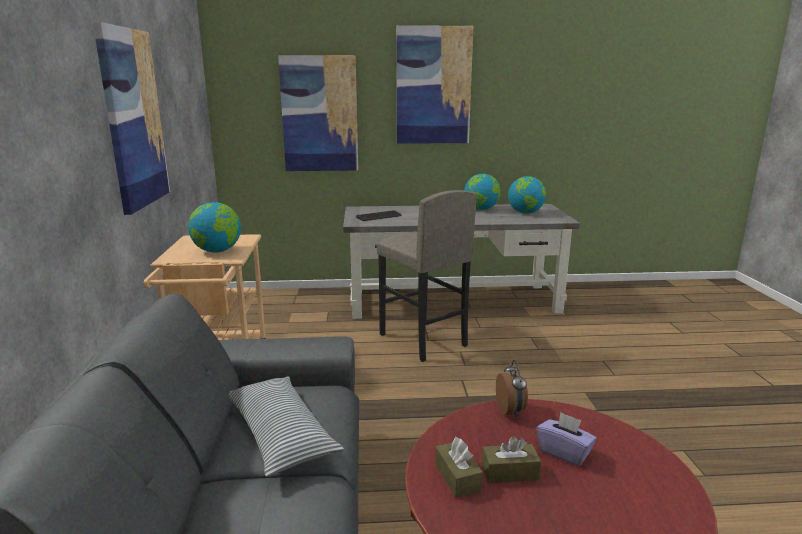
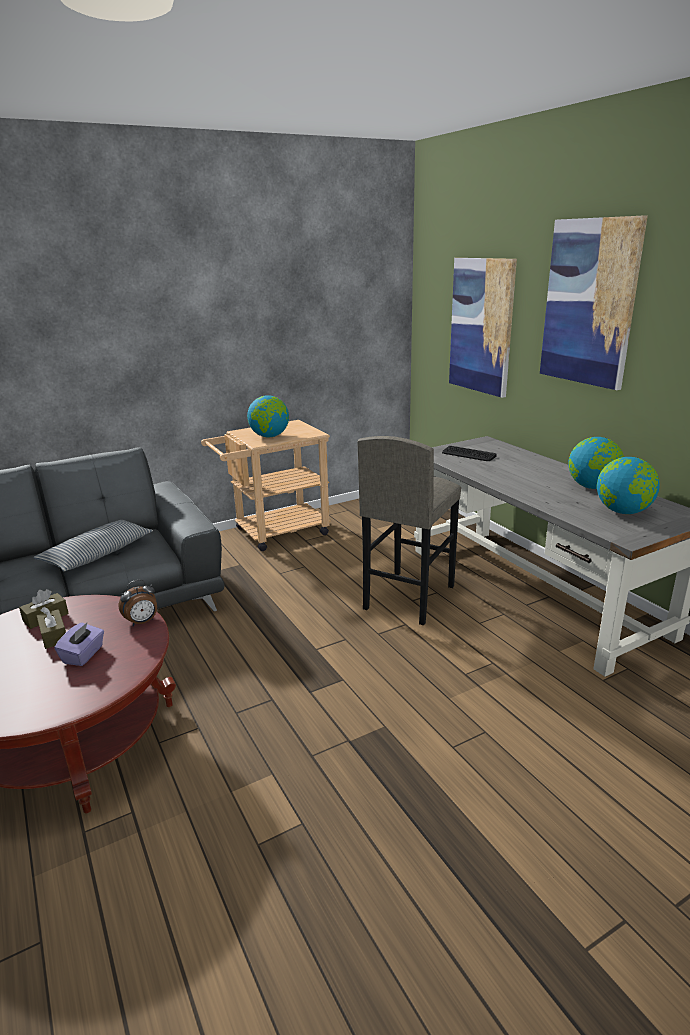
camera: 65 degrees right, 5 degrees up
picture [93,22,170,215] -> none

